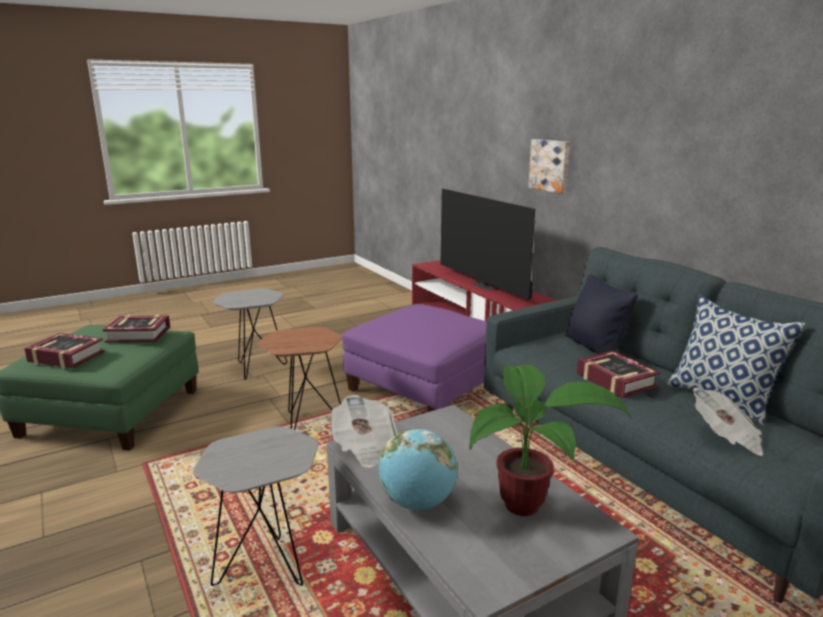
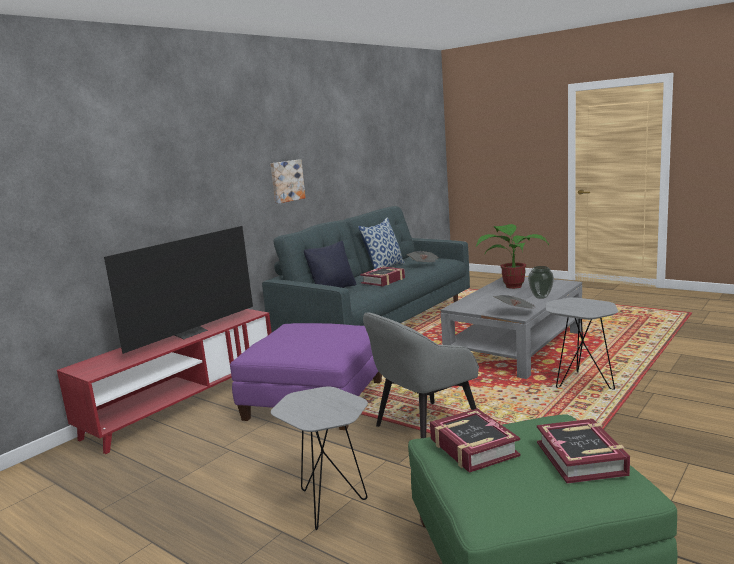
camera: 110 degrees left, 5 degrees down
brown side table [257,327,343,430] -> grey armchair [363,312,479,438]
globe [378,428,458,510] -> vase [528,266,554,299]
picture [528,139,570,194] -> picture moved to [270,159,306,204]

